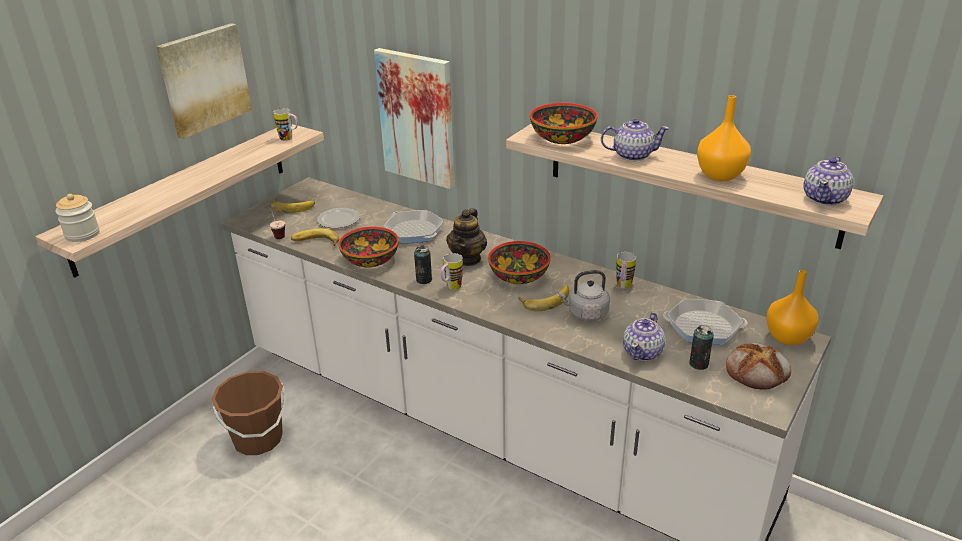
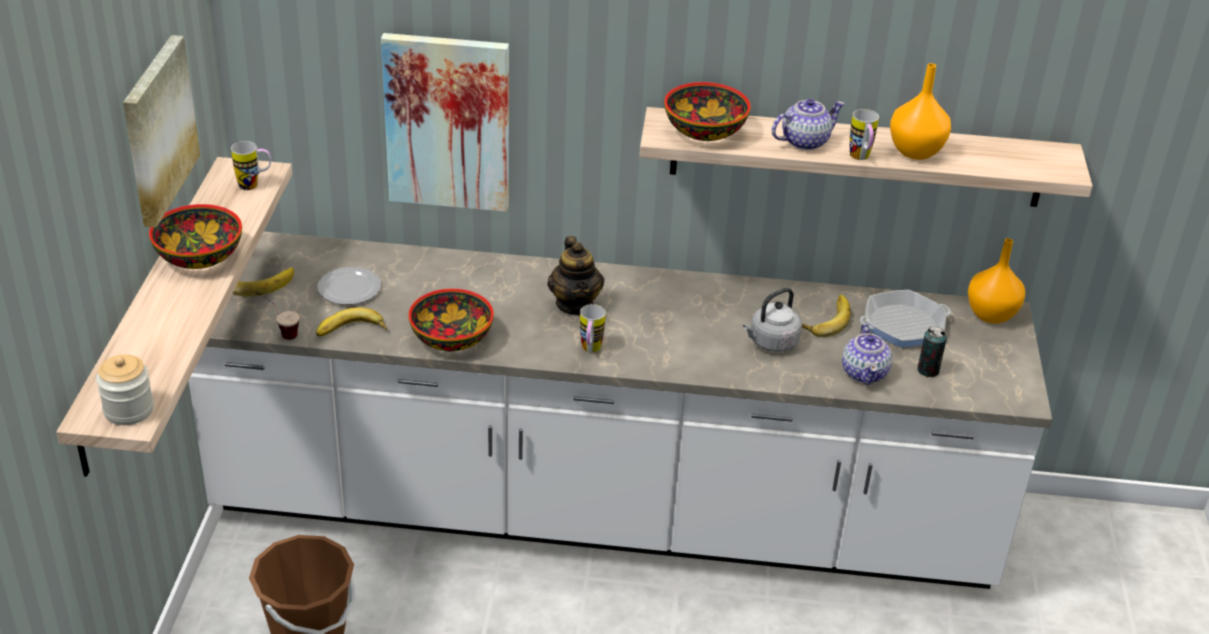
camera: 30 degrees left, 5 degrees up
frying pan [384,210,444,244] -> none
can [414,246,432,284] -> none
bowl [488,241,551,284] -> bowl moved to [149,204,242,269]
banana [518,285,569,311] -> banana moved to [802,295,851,337]
mug [616,252,636,289] -> mug moved to [850,109,879,160]
bread [726,343,791,389] -> none
teapot [803,156,854,206] -> none

